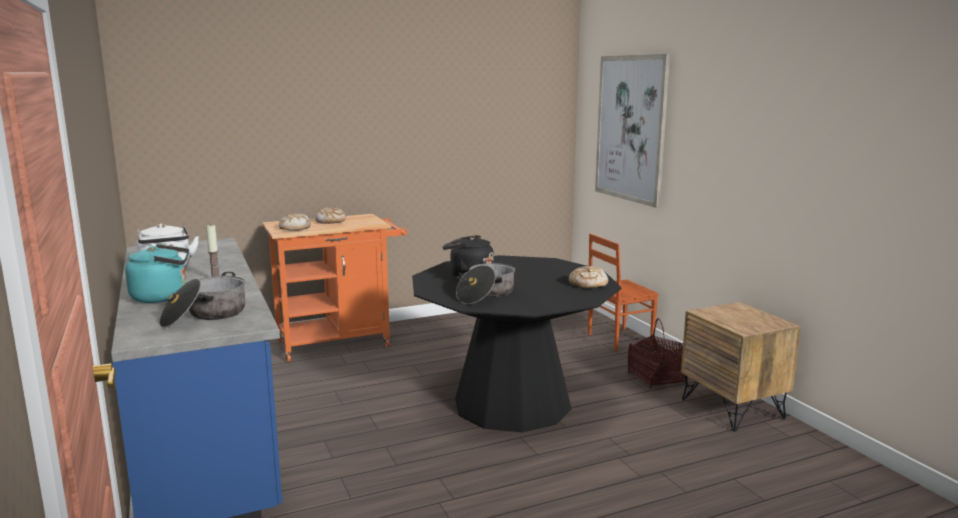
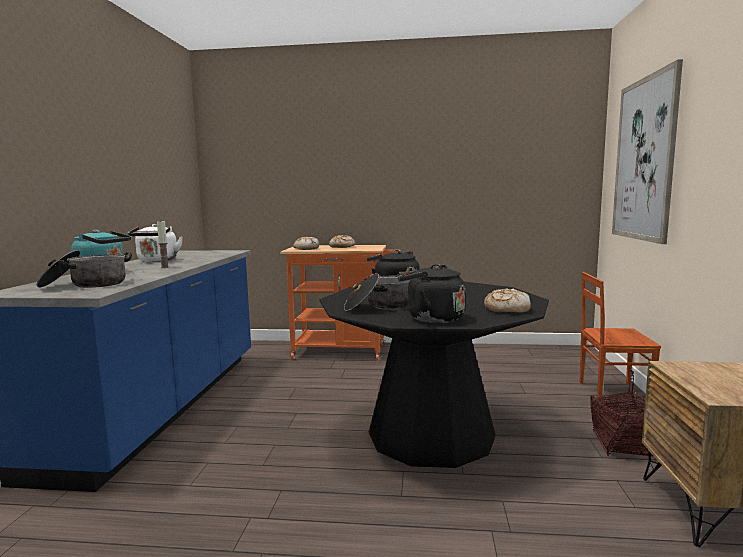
camera: 30 degrees right, 5 degrees down
none -> black kettle [398,264,465,323]

